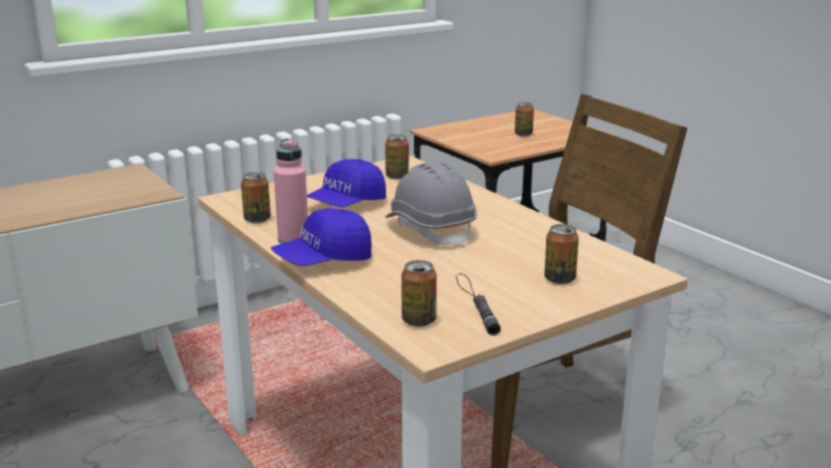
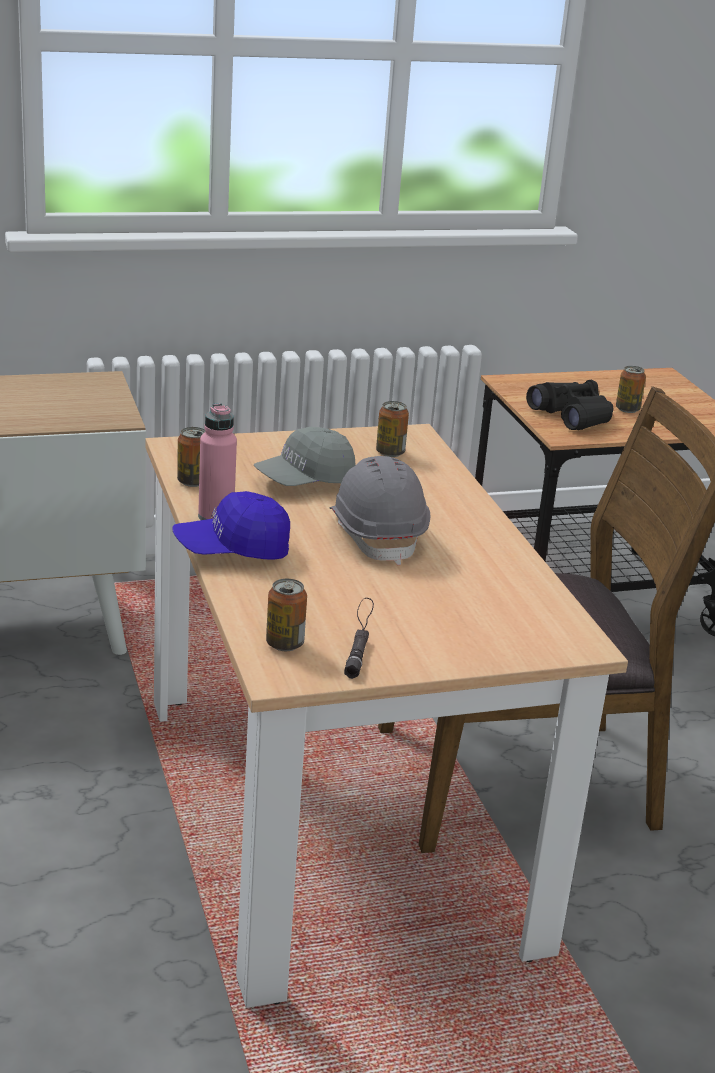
camera: 15 degrees right, 5 degrees up
blue cap [307,159,386,207] -> grey cap [254,427,356,486]
can [544,224,579,284] -> none
none -> black binoculars [526,380,613,430]

